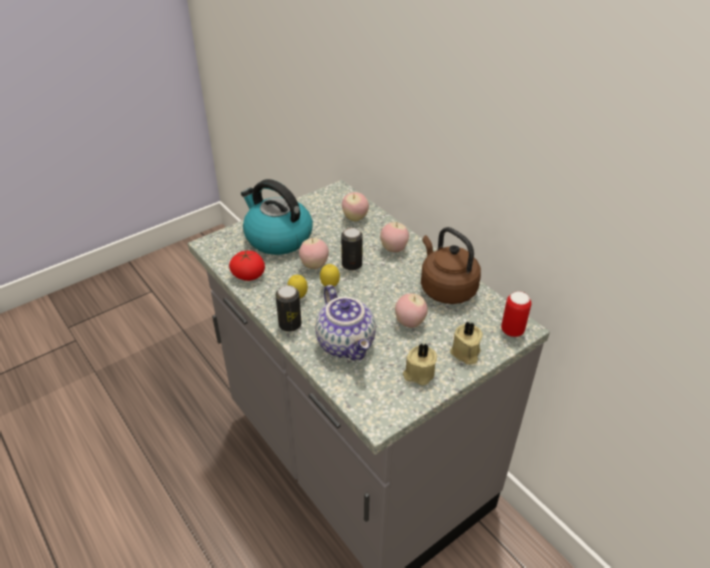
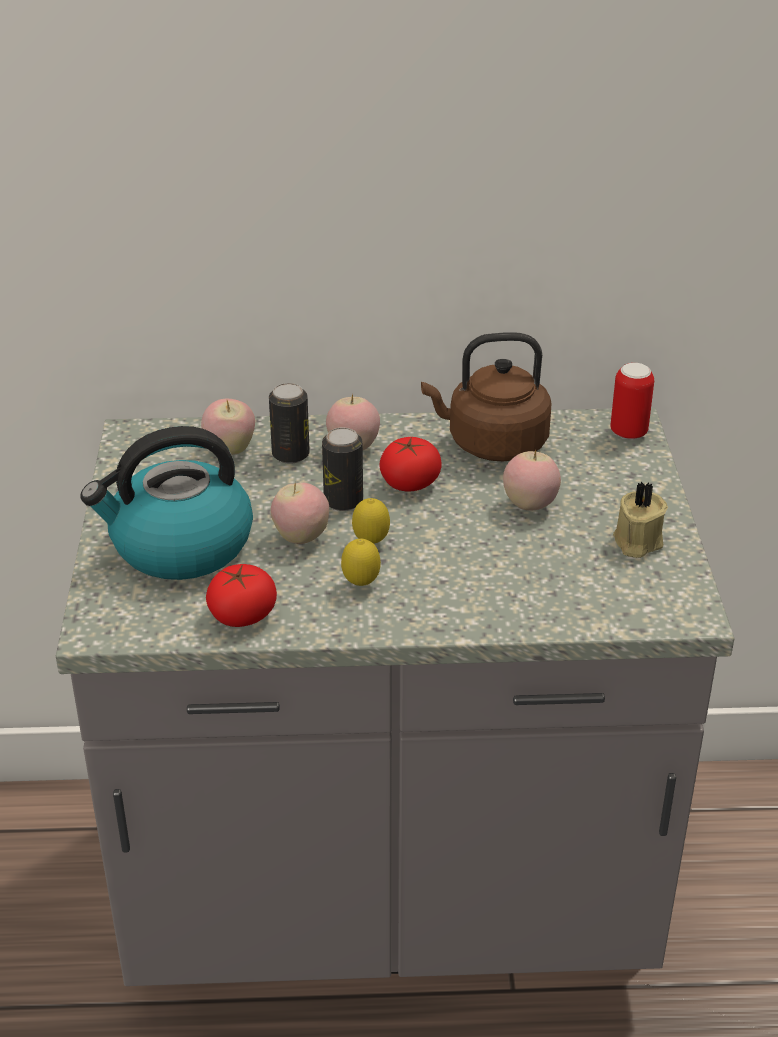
camera: 55 degrees left, 5 degrees down
can [275,285,302,332] -> can moved to [269,383,310,464]
teapot [315,285,376,361] -> none
beige candle [450,321,483,365] -> none
none -> tomato [379,437,441,492]

